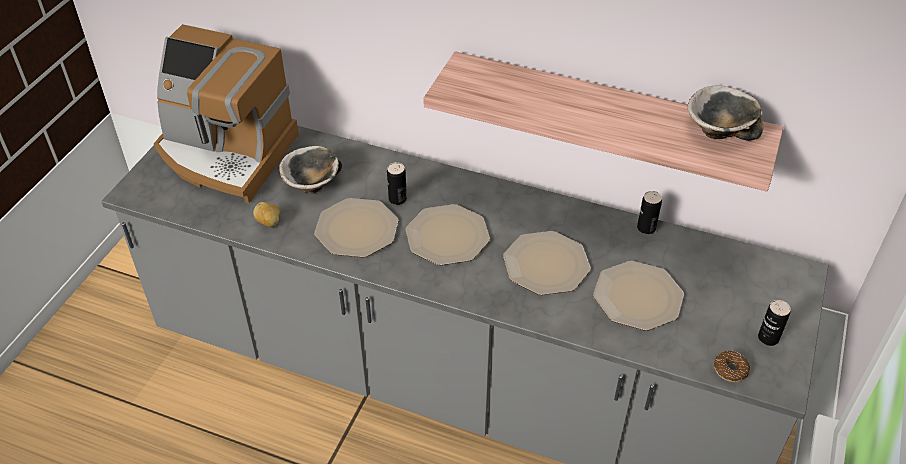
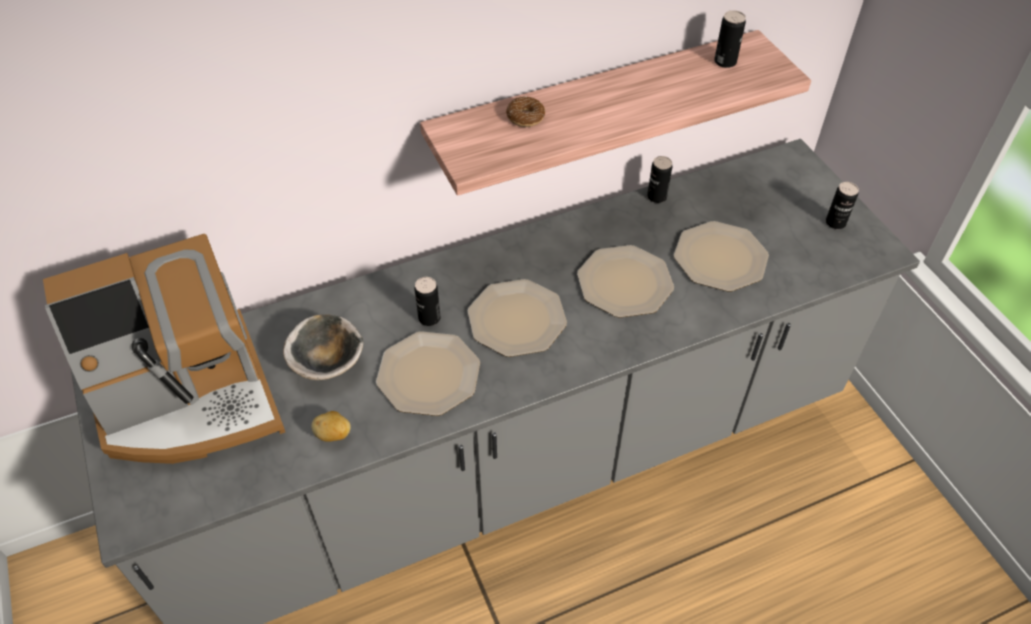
camera: 45 degrees left, 5 degrees up
bowl [687,85,763,141] -> can [714,10,746,68]
donut [714,351,750,382] -> donut moved to [506,96,545,127]

